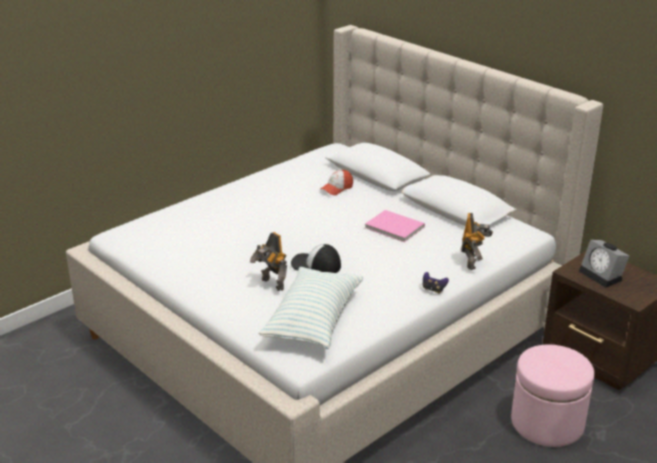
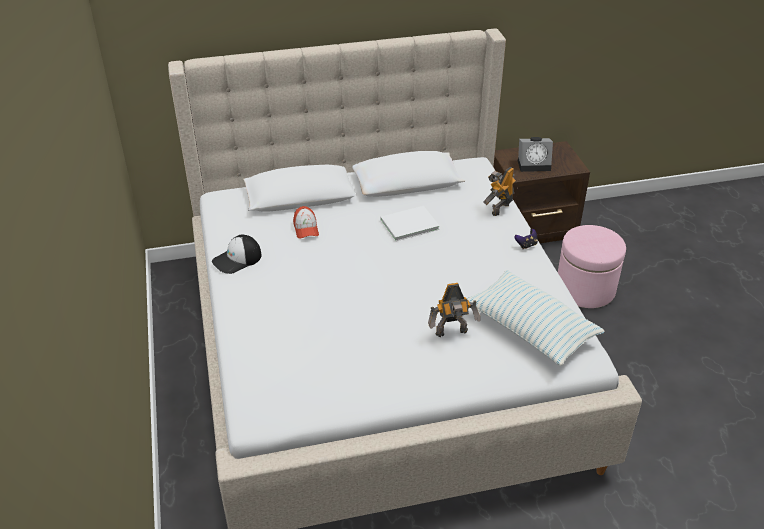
camera: 60 degrees left, 10 degrees up
cap [291,244,341,273] -> cap moved to [212,234,261,274]
pink book [365,210,425,242] -> white book [380,206,439,241]
toy robot [461,213,493,270] -> toy robot turned 90 degrees counterclockwise [483,167,516,216]

